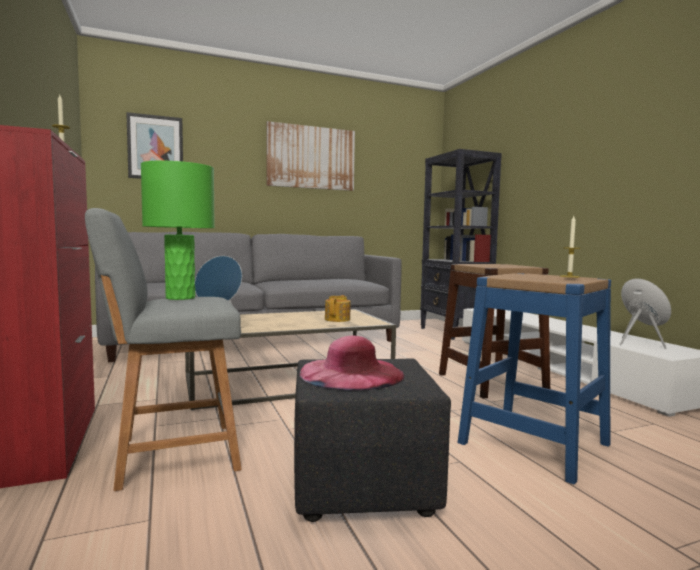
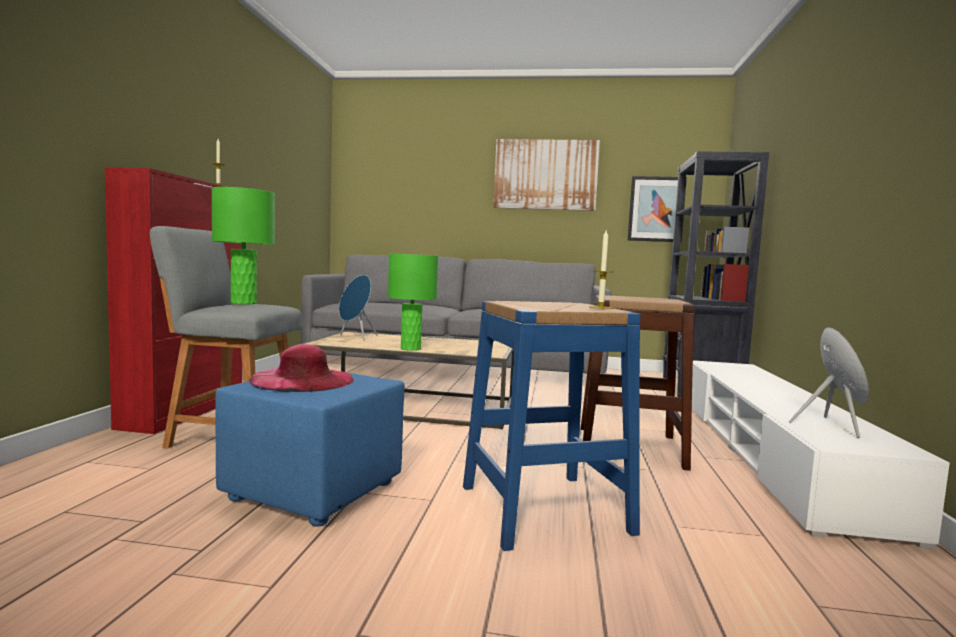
camera: 30 degrees right, 0 degrees up
picture [126,112,183,179] -> picture moved to [628,176,687,242]
black ottoman [294,358,451,522] -> blue ottoman [215,373,405,527]
teapot [325,295,351,322] -> none
none -> green table lamp [388,254,438,351]

